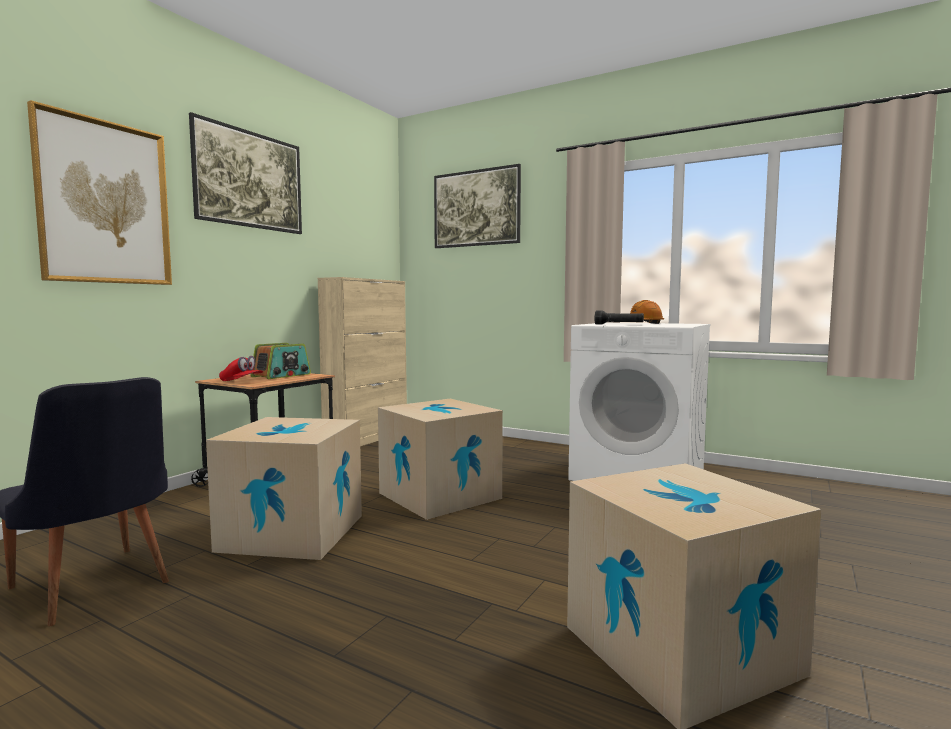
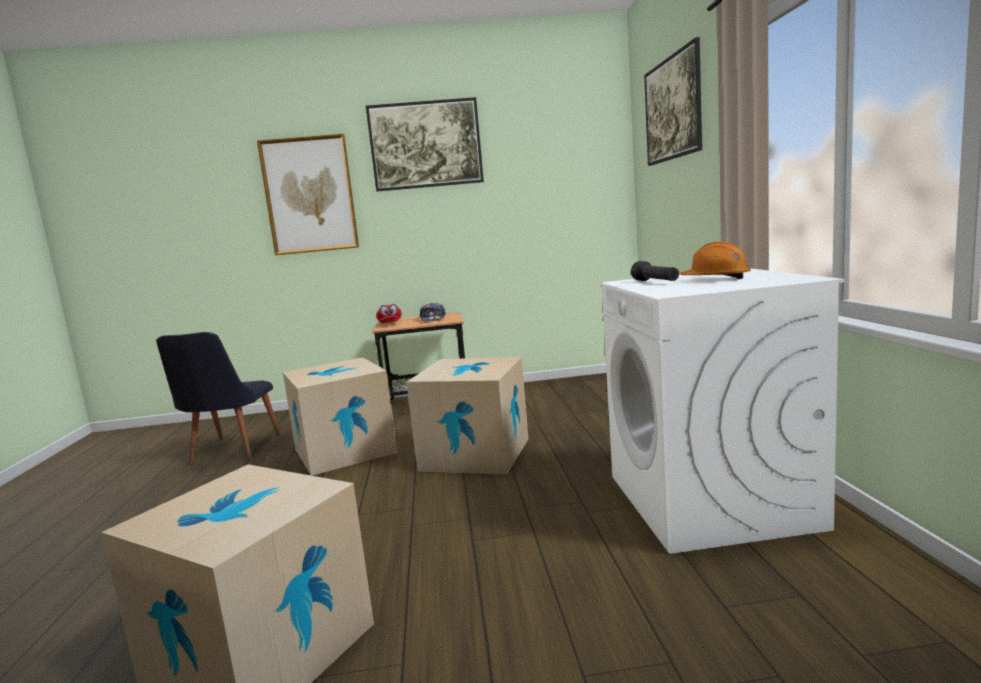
camera: 55 degrees right, 5 degrees up
radio [251,343,311,379] -> cap [419,303,446,321]
beige cabinet [318,277,407,446] -> none

